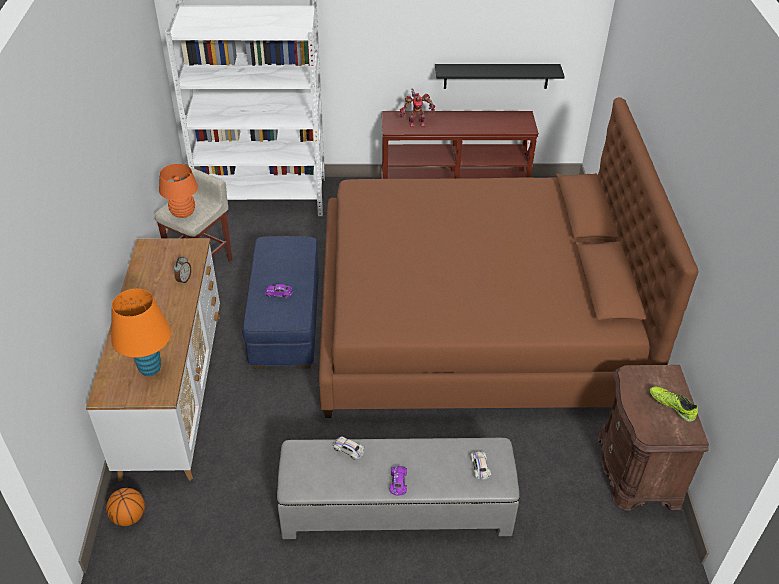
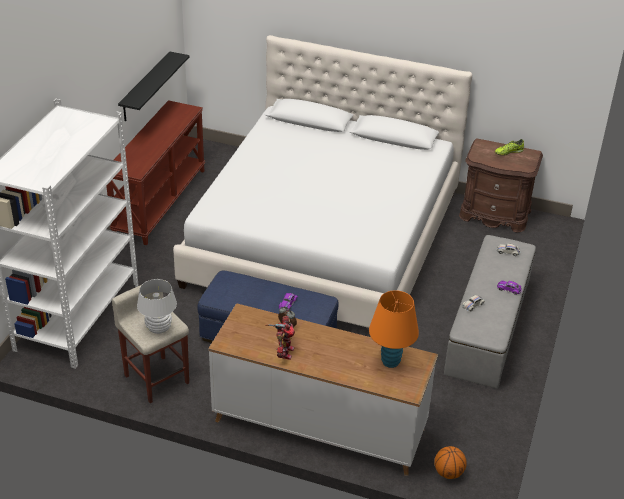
camera: 70 degrees left, 5 degrees down
orange table lamp [159,164,198,218] -> white table lamp [137,279,177,334]
brown bed [319,97,699,418] -> white bed [173,35,472,328]
toy robot [400,89,435,127] -> toy robot moved to [265,316,295,360]

